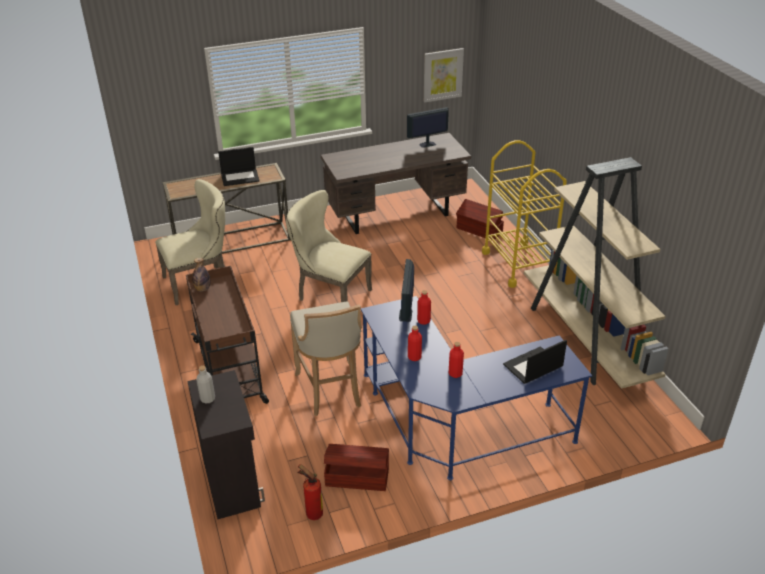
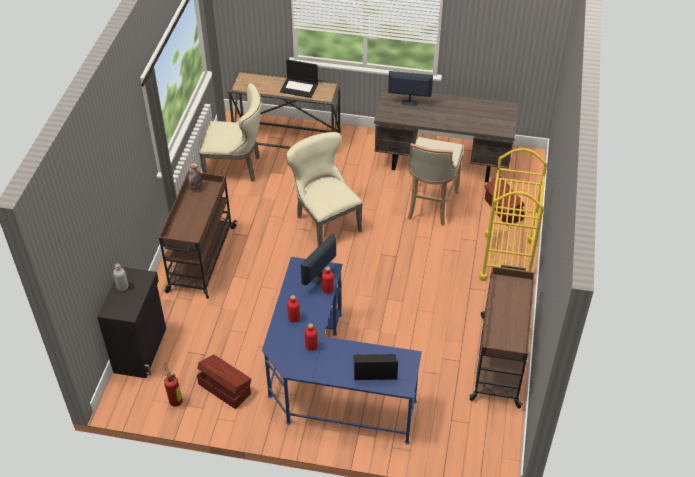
camera: 30 degrees right, 10 degrees up
beige stool [290,301,362,416] -> beige stool moved to [408,137,463,226]
monitor [407,107,449,148] -> monitor moved to [388,71,433,106]
picture [424,48,464,103] -> none
beige bookcase [524,157,668,389] -> brown cart [469,265,535,409]

